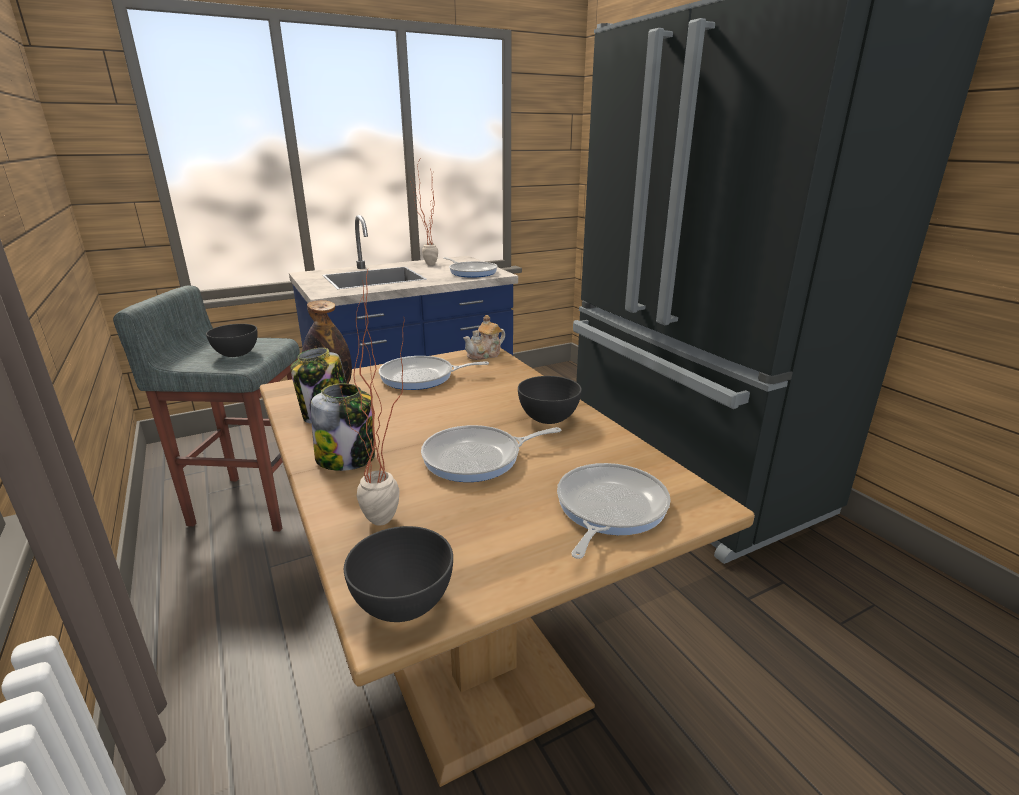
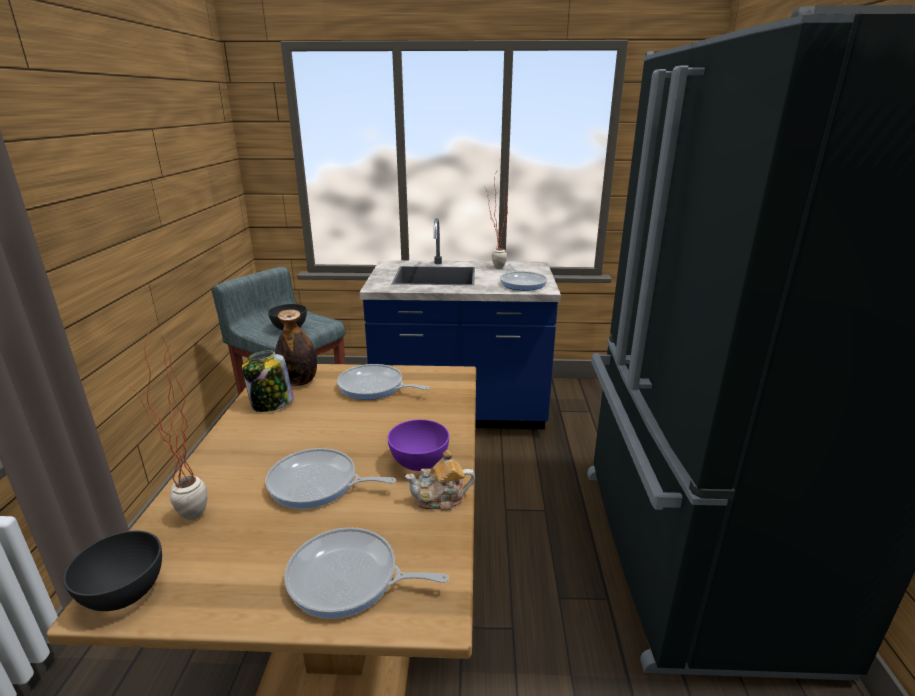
camera: 30 degrees right, 0 degrees up
jar [311,383,375,471] -> none
teapot [463,315,505,360] -> teapot moved to [405,450,475,511]
grey bowl [518,376,582,424] -> purple bowl [388,419,449,471]
frying pan [557,463,671,559] -> frying pan turned 135 degrees counterclockwise [284,527,449,619]

